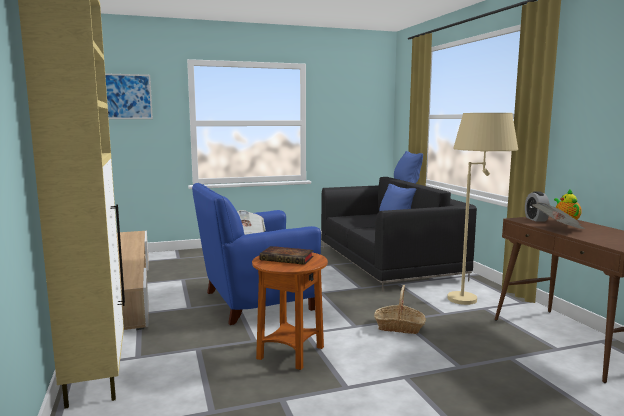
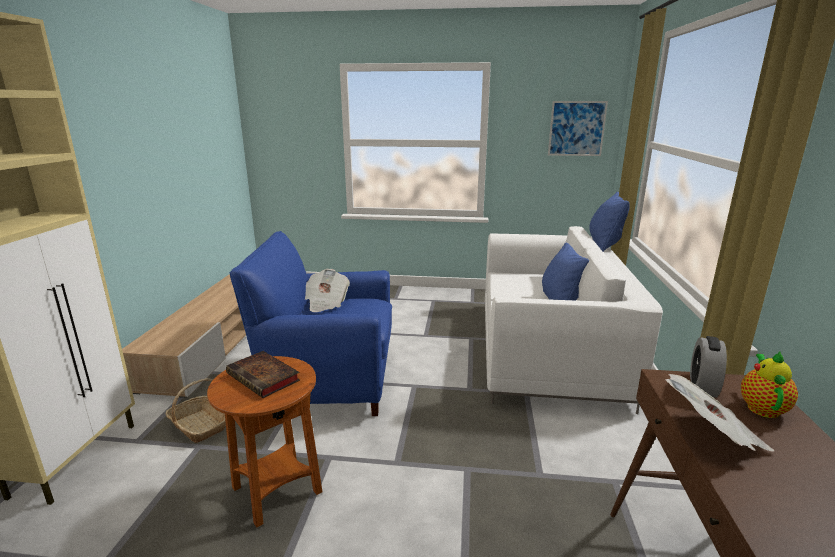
camera: 25 degrees right, 10 degrees up
picture [105,73,153,119] -> picture moved to [548,101,608,156]
black sofa [321,177,477,292] -> white sofa [485,226,663,414]
basket [374,285,426,334] -> basket moved to [166,378,226,443]
beige floor lamp [447,113,518,305] -> none

